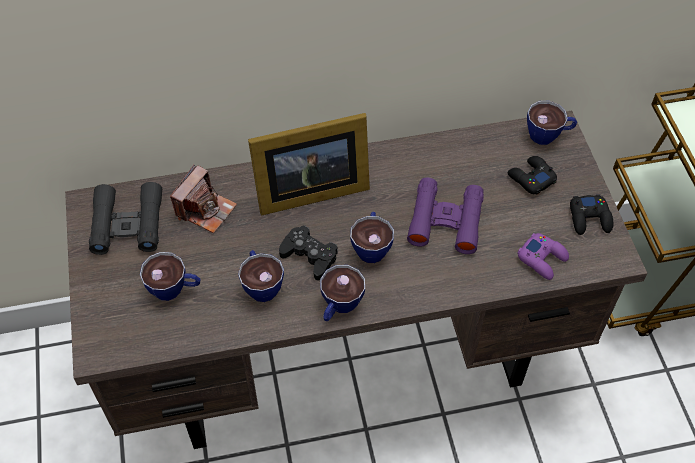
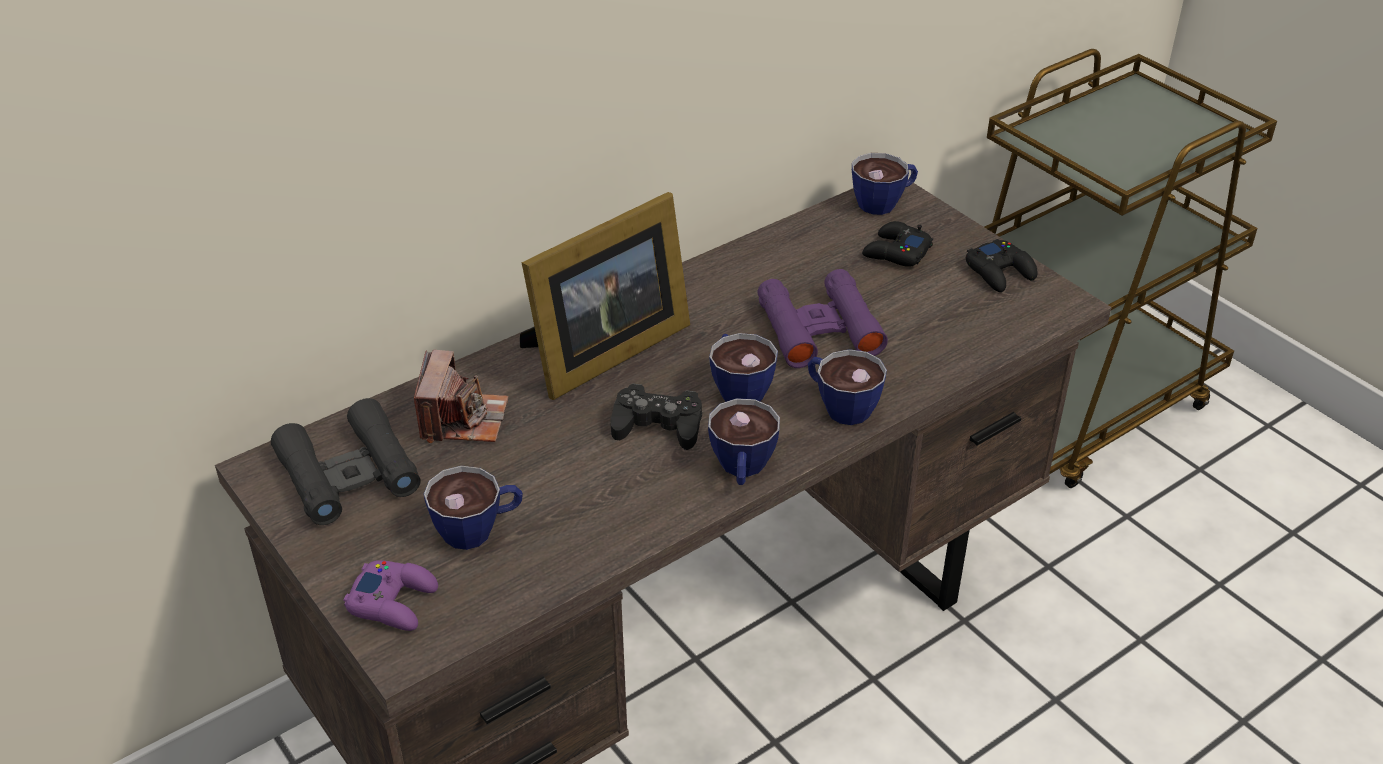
camera: 25 degrees left, 15 degrees down
cup [238,250,284,302] -> cup moved to [808,349,887,425]
purple game controller [517,233,569,280] -> purple game controller moved to [343,560,438,631]

